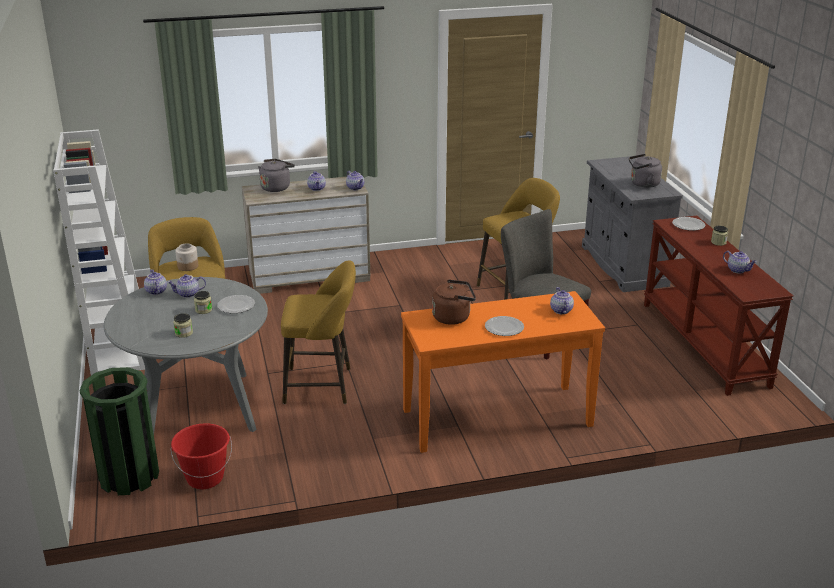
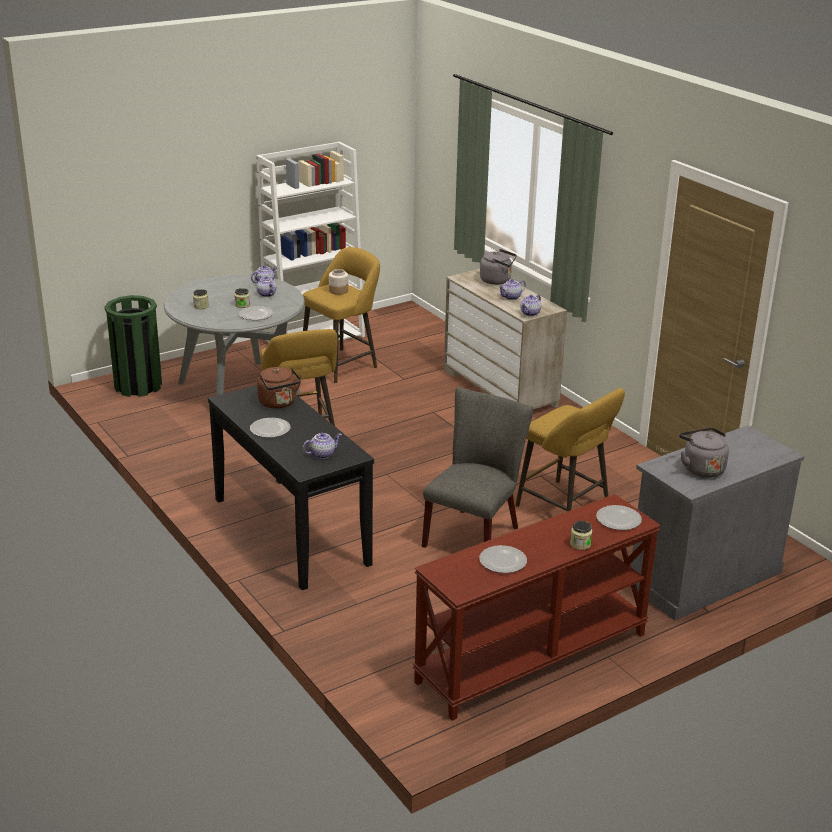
camera: 70 degrees right, 0 degrees up
red bucket [170,423,232,489] -> none
orange console table [401,291,605,453] -> black console table [208,385,374,590]
teapot [723,251,757,273] -> plate [479,545,527,573]

